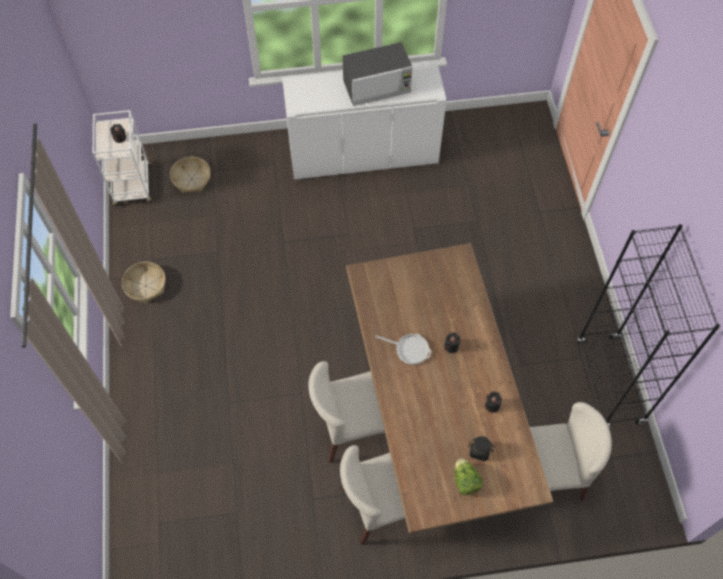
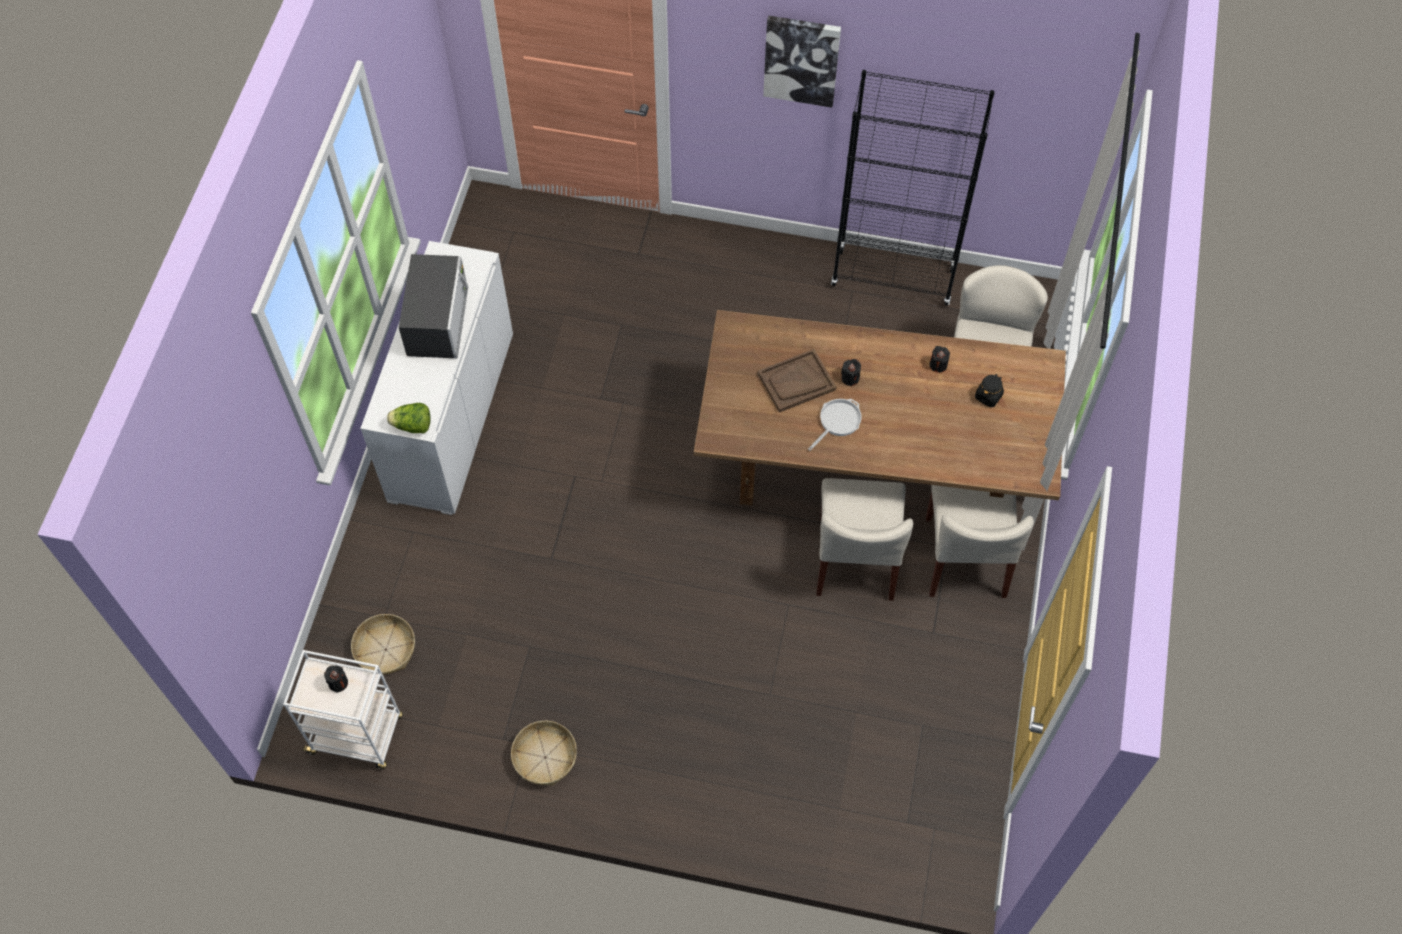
camera: 70 degrees left, 0 degrees up
lettuce [455,458,483,495] -> lettuce moved to [387,403,431,433]
none -> brown tray [758,349,836,413]
none -> picture [763,15,841,108]

